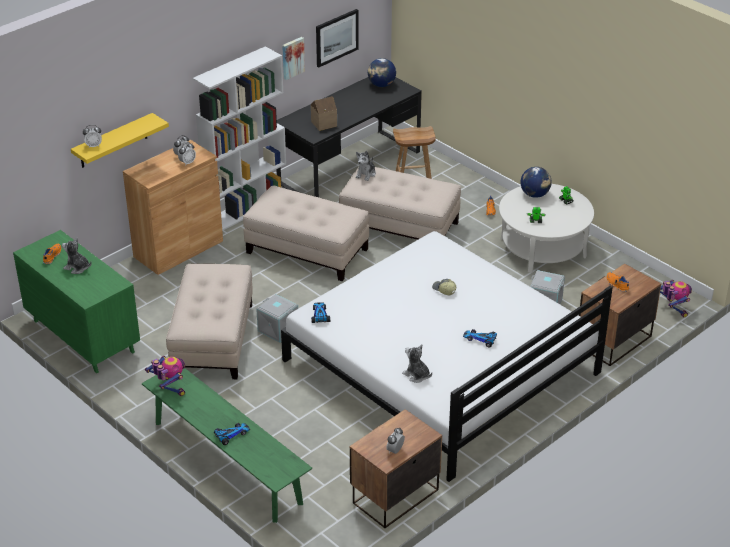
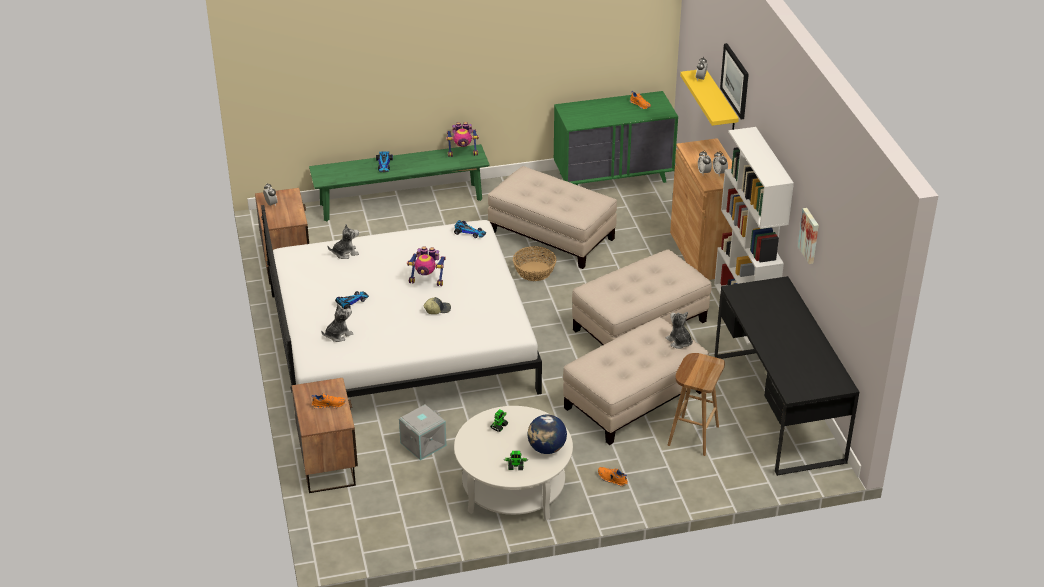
camera: 120 degrees right, 0 degrees up
plush toy [62,238,91,274] -> plush toy moved to [321,305,353,342]
grey storage box [256,294,298,343] -> basket [513,246,556,281]
toy house [311,96,337,131] -> none
picture [316,9,359,67] -> picture moved to [720,43,749,119]
globe [368,58,396,87] -> none
toy robot [660,280,692,317] -> toy robot moved to [407,246,446,286]

